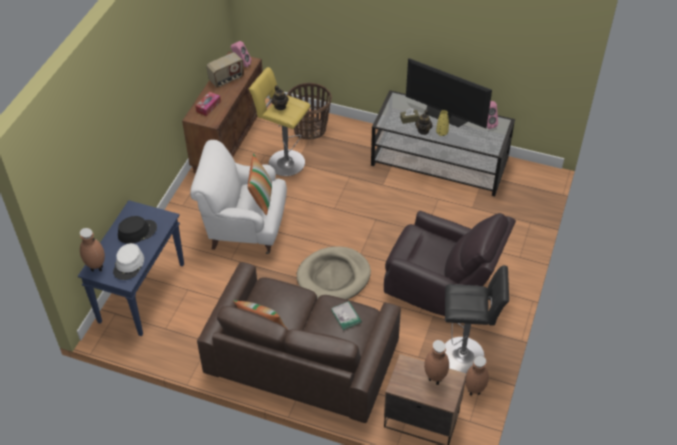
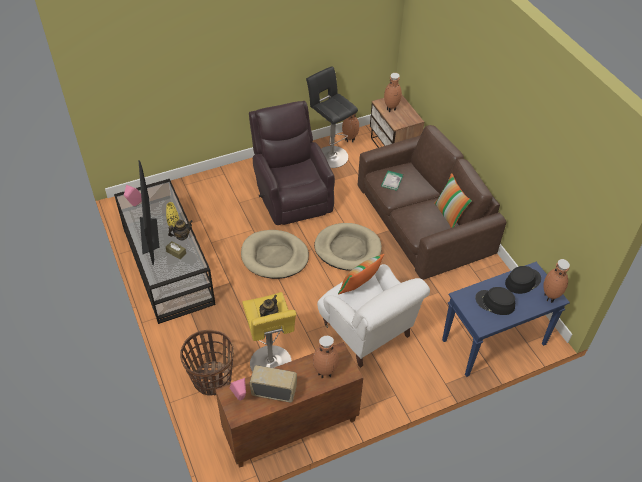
camera: 135 degrees left, 0 degrees up
white hat [113,243,144,280] -> black hat [505,266,541,294]
tissue box [195,92,221,116] -> brown vase [313,336,339,379]
none -> beige dog bed [241,230,309,279]

